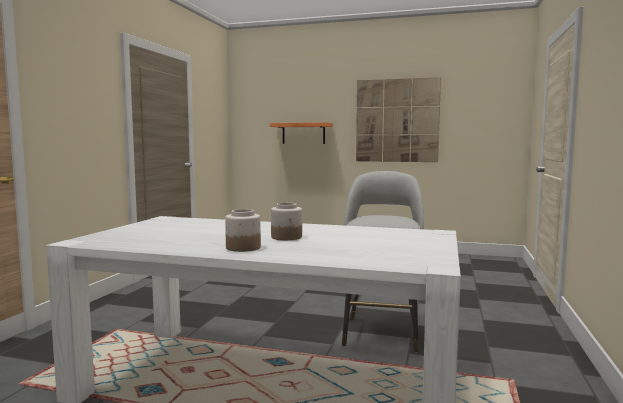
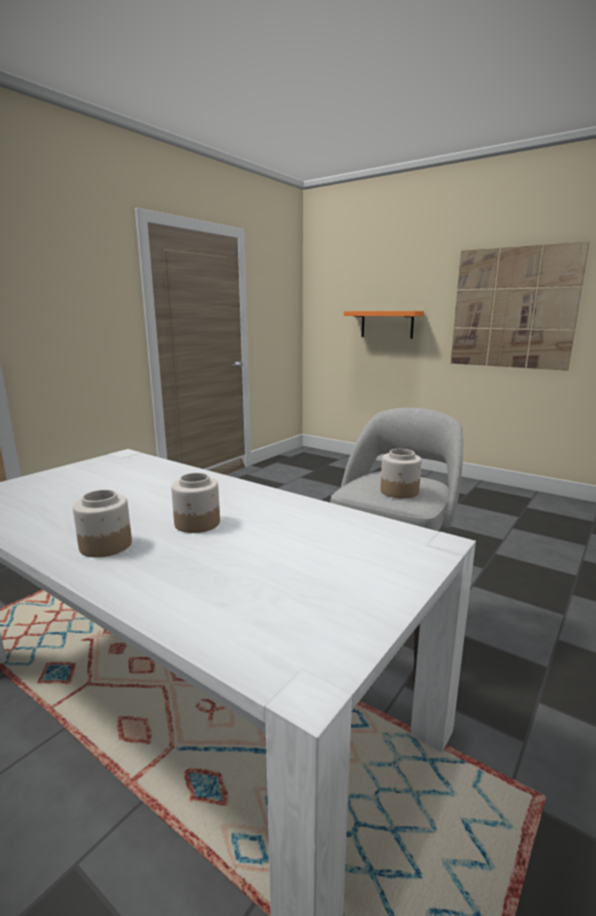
camera: 20 degrees right, 10 degrees up
none -> jar [380,449,422,499]

